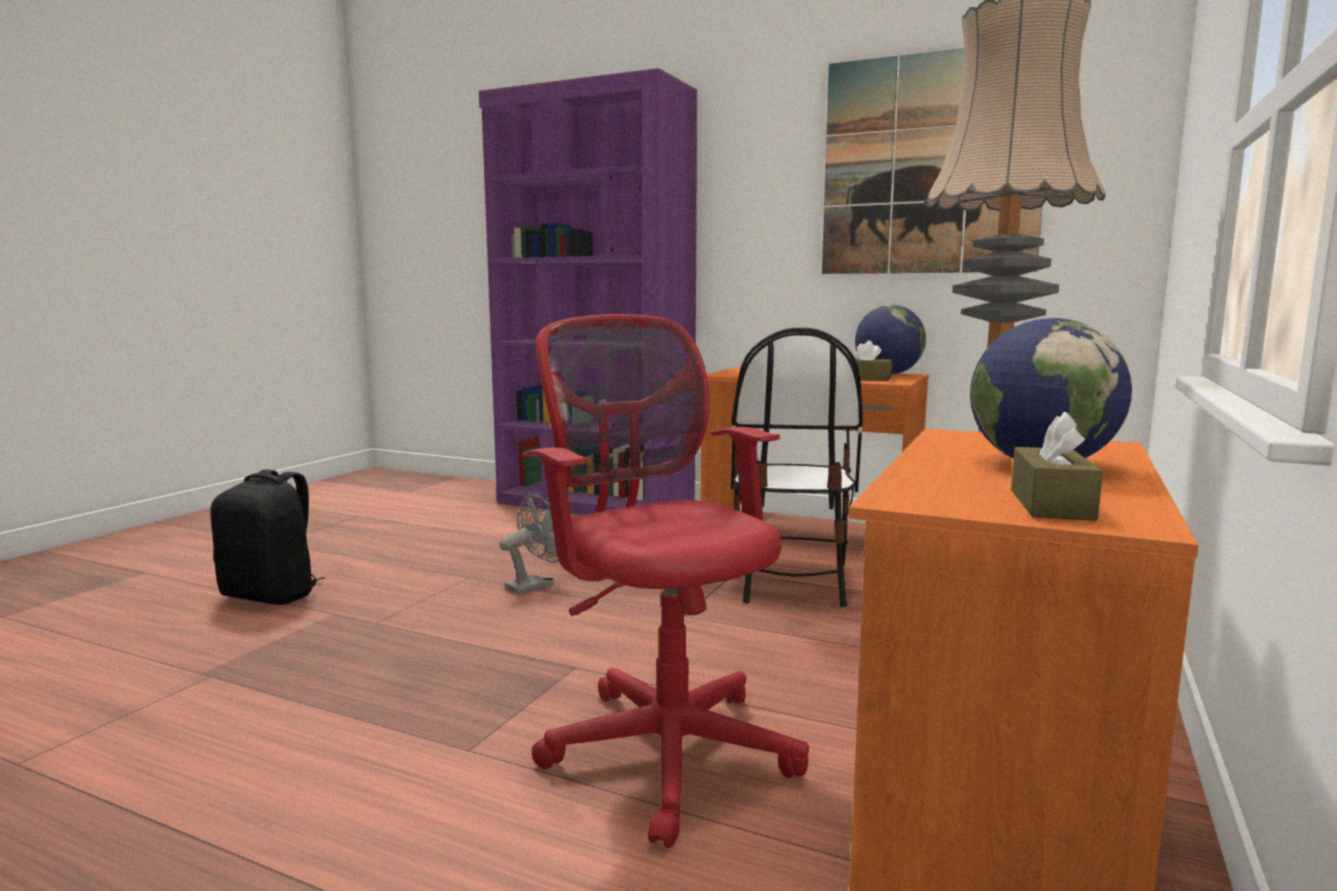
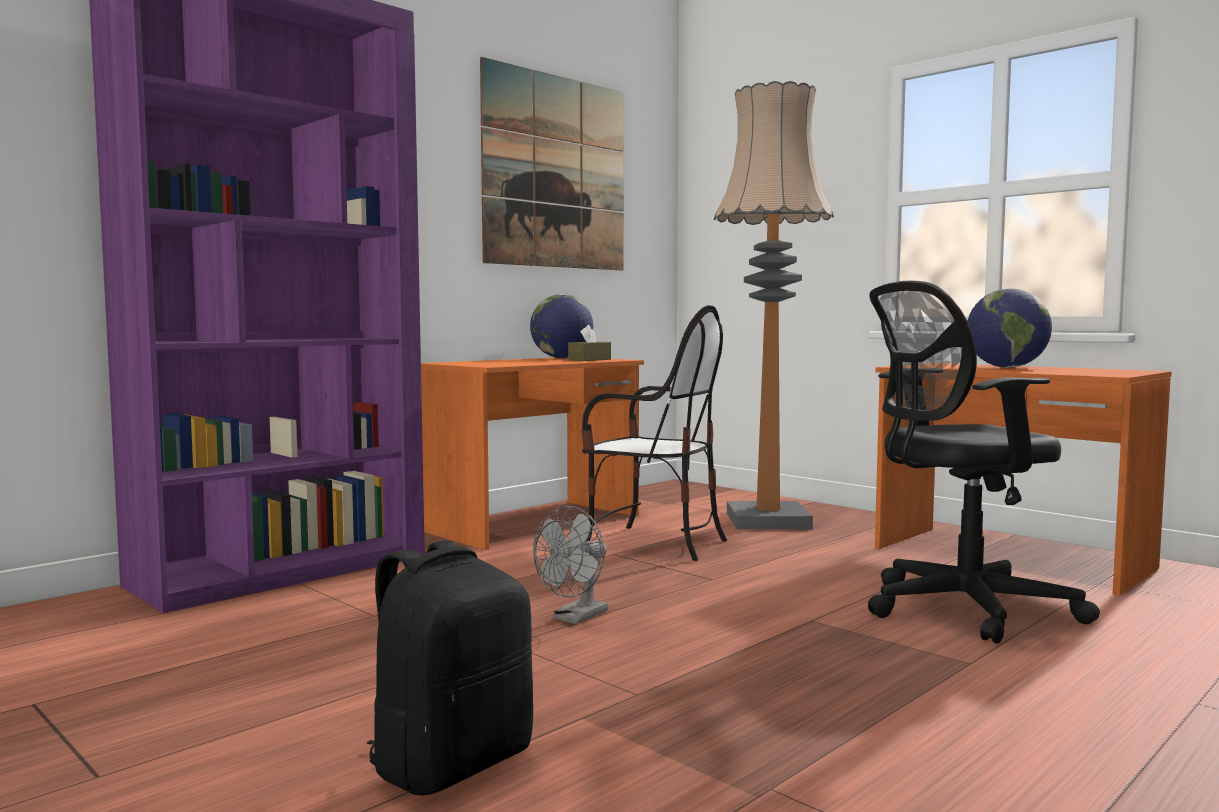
camera: 70 degrees left, 5 degrees down
grey fan [499,494,559,595] -> grey fan turned 120 degrees counterclockwise [533,506,608,624]
red office chair [522,314,809,848] -> black office chair [868,281,1100,644]
brown tissue box [1011,412,1103,521] -> none

